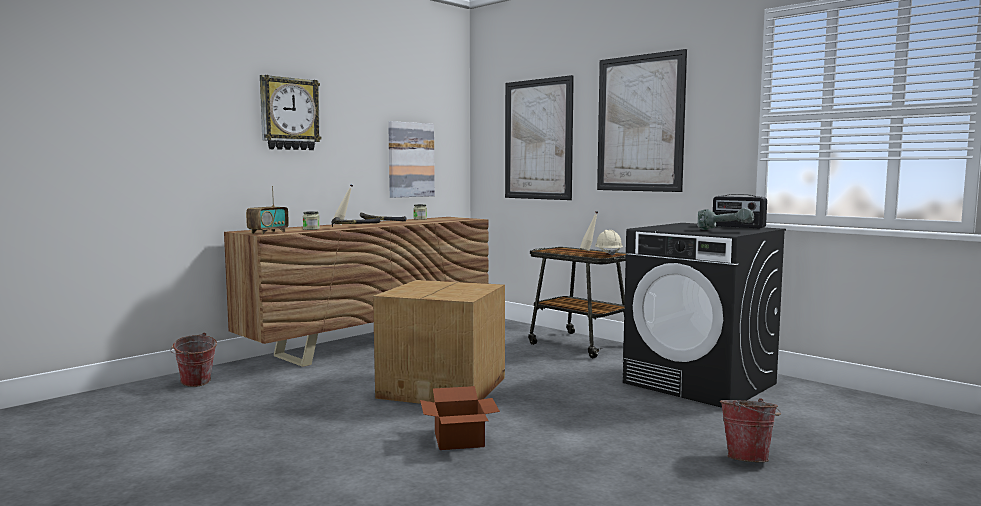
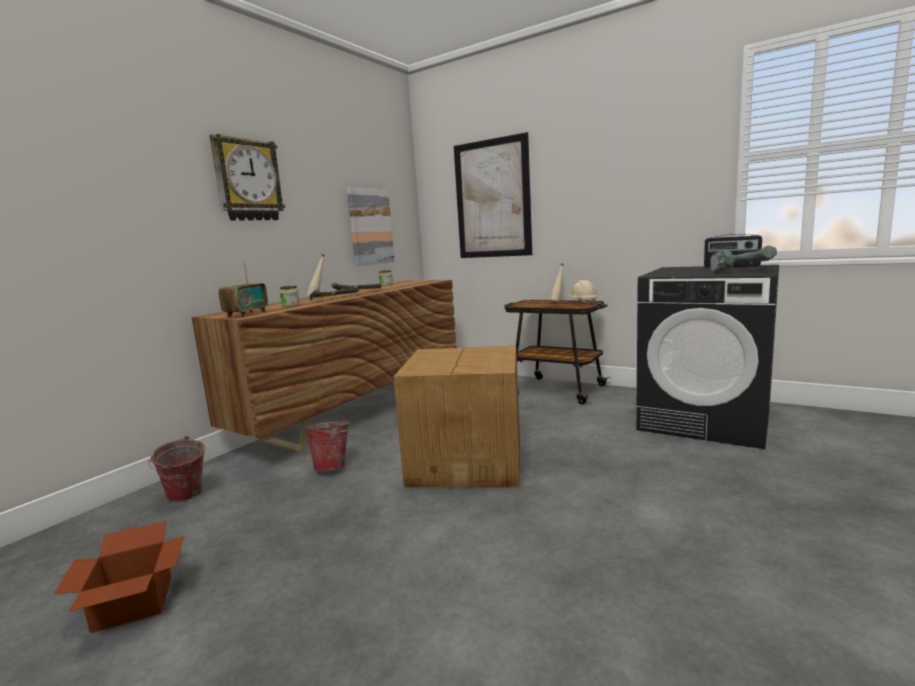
camera: 10 degrees left, 5 degrees up
cardboard box [420,386,500,450] -> cardboard box moved to [54,521,184,633]
picture [597,49,687,192] -> none
bucket [720,398,781,462] -> bucket moved to [305,419,352,471]

